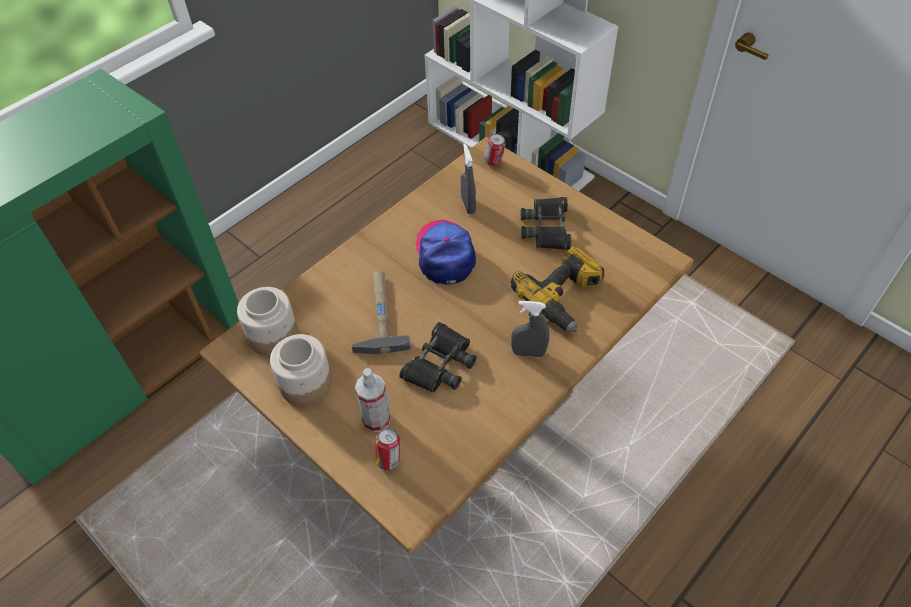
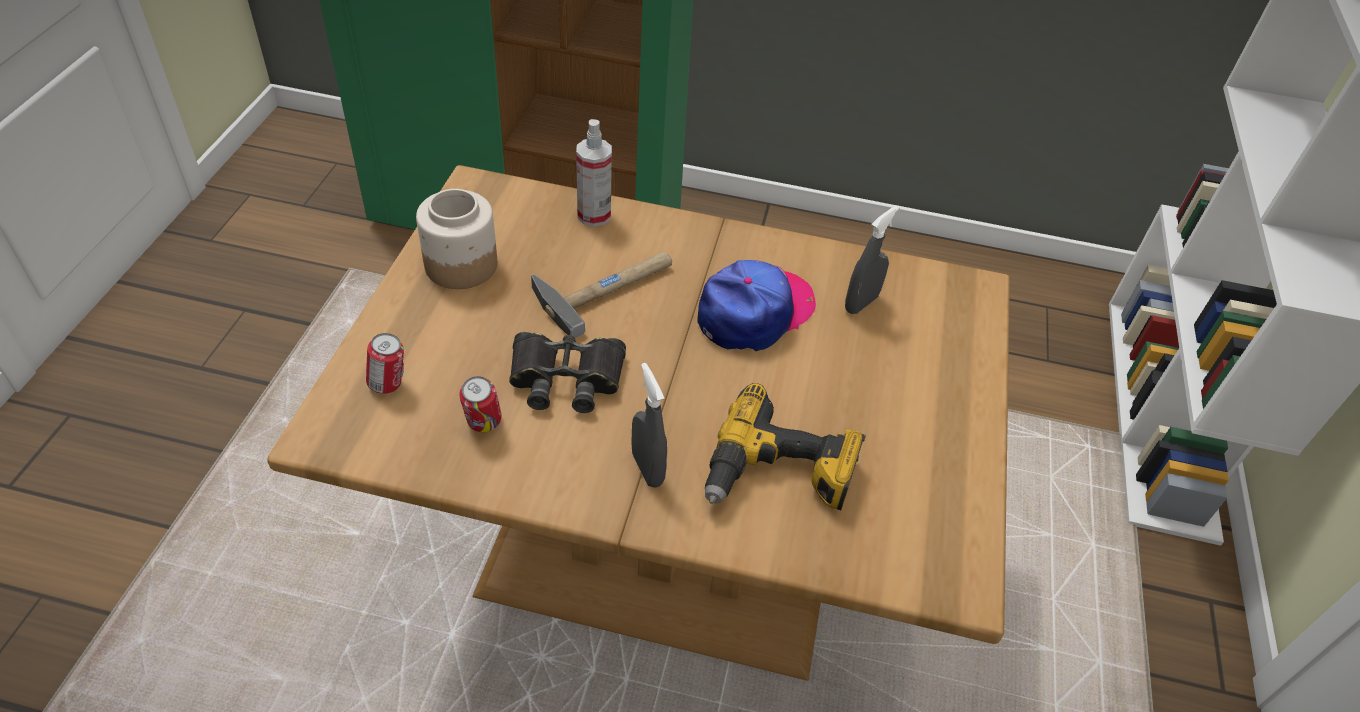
camera: 55 degrees right, 5 degrees down
jar [237,287,298,356] -> none
spray bottle [355,368,391,432] -> spray bottle moved to [576,119,612,227]
can [483,133,506,166] -> can moved to [459,376,502,432]
black binoculars [521,197,571,250] -> none

